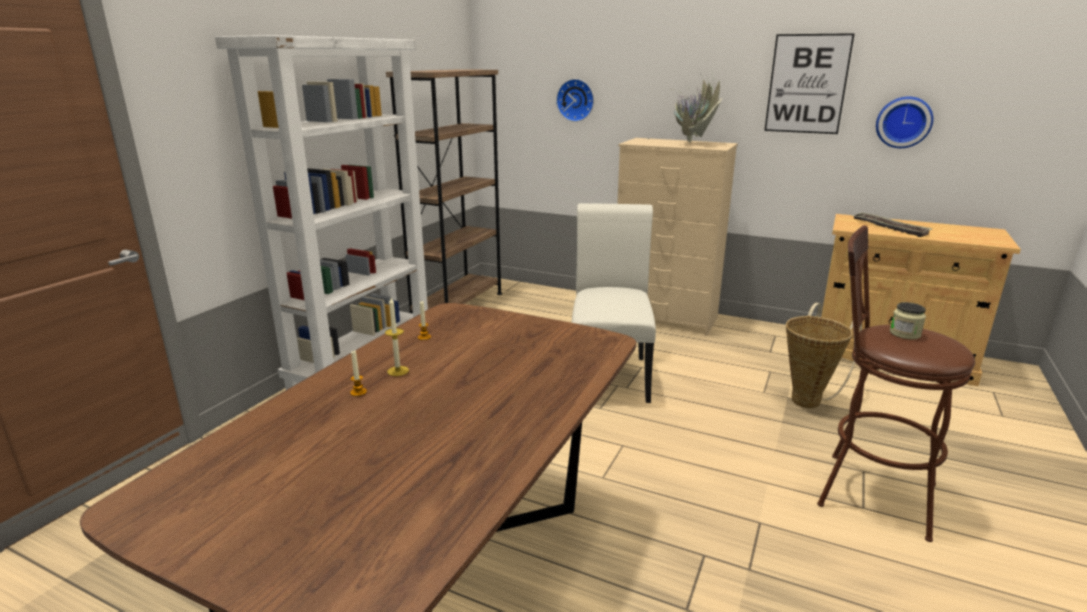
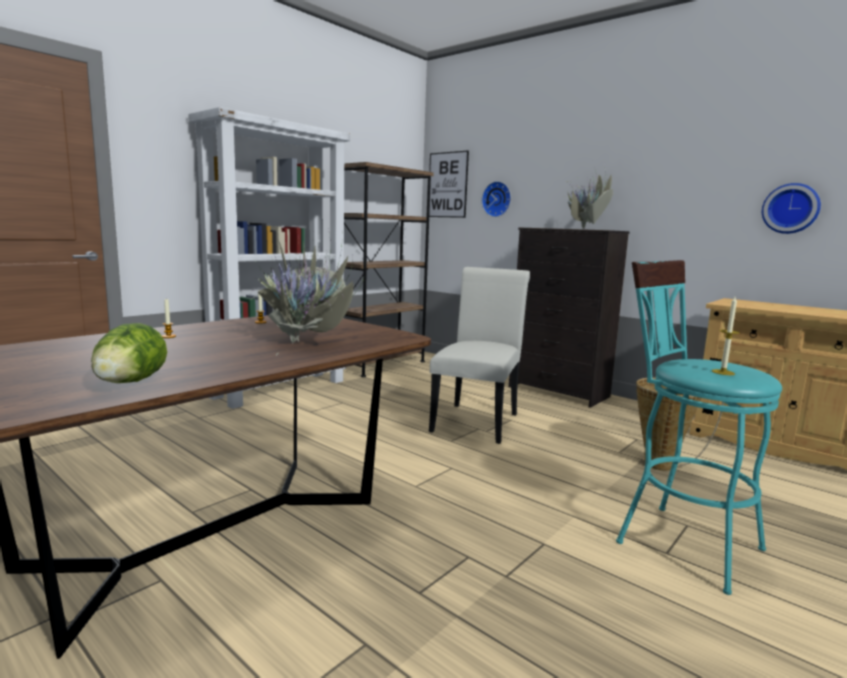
camera: 15 degrees right, 10 degrees down
candle [385,298,409,376] -> candle moved to [712,297,740,375]
beige dresser [617,138,738,336] -> black dresser [509,227,630,408]
picture [764,33,855,134] -> picture moved to [429,151,469,218]
brown stool [817,225,975,542] -> turquoise stool [616,260,782,595]
tray [852,213,933,237] -> none
jar [890,302,926,339] -> none
none -> lettuce [91,323,167,383]
none -> potted plant [229,223,364,355]

